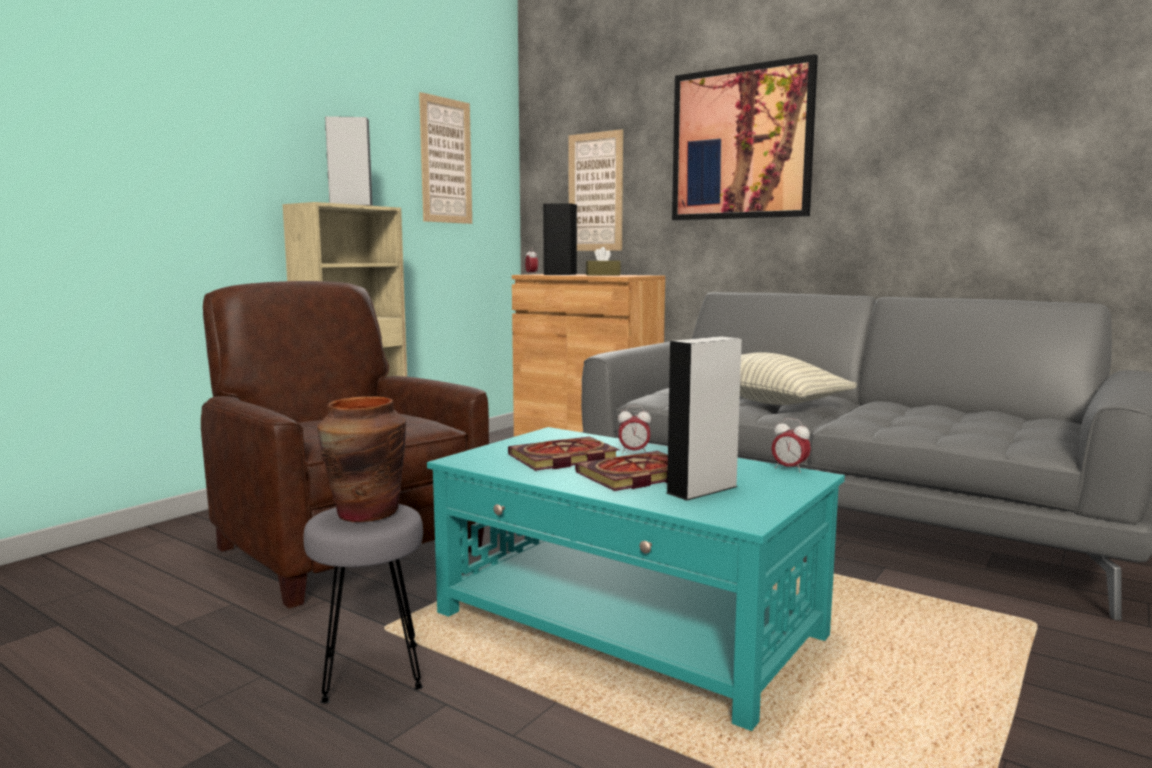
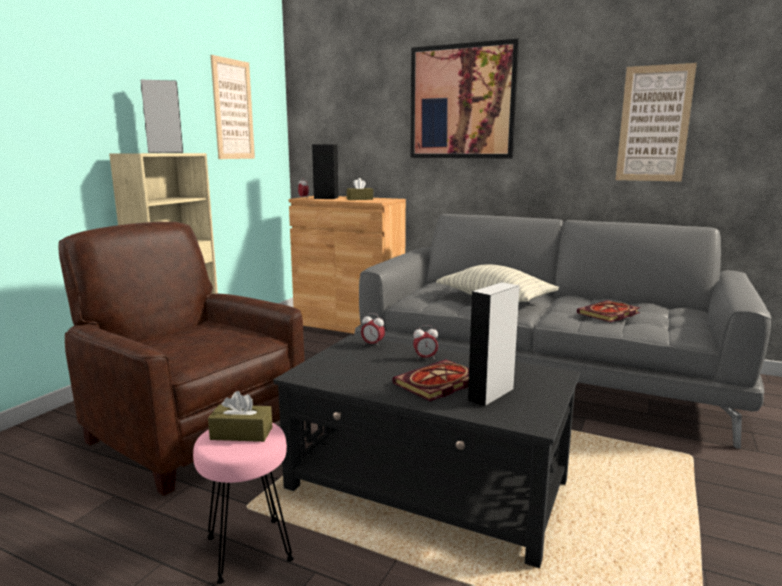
camera: 10 degrees left, 5 degrees up
grey stool [303,504,423,704] -> pink stool [193,423,294,584]
brown vase [317,396,406,522] -> brown tissue box [208,391,272,442]
turquoise coffee table [427,427,845,731] -> black coffee table [273,335,580,568]
book [508,437,620,471] -> book moved to [577,300,640,322]
picture [569,129,623,251] -> picture moved to [616,63,697,182]
alarm clock [771,418,811,473] -> alarm clock moved to [361,313,385,347]

